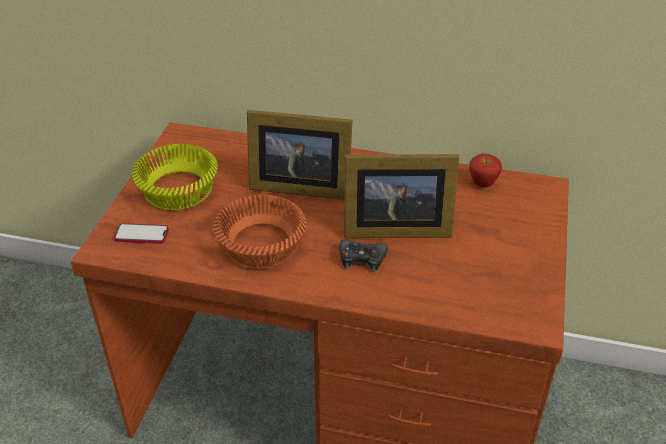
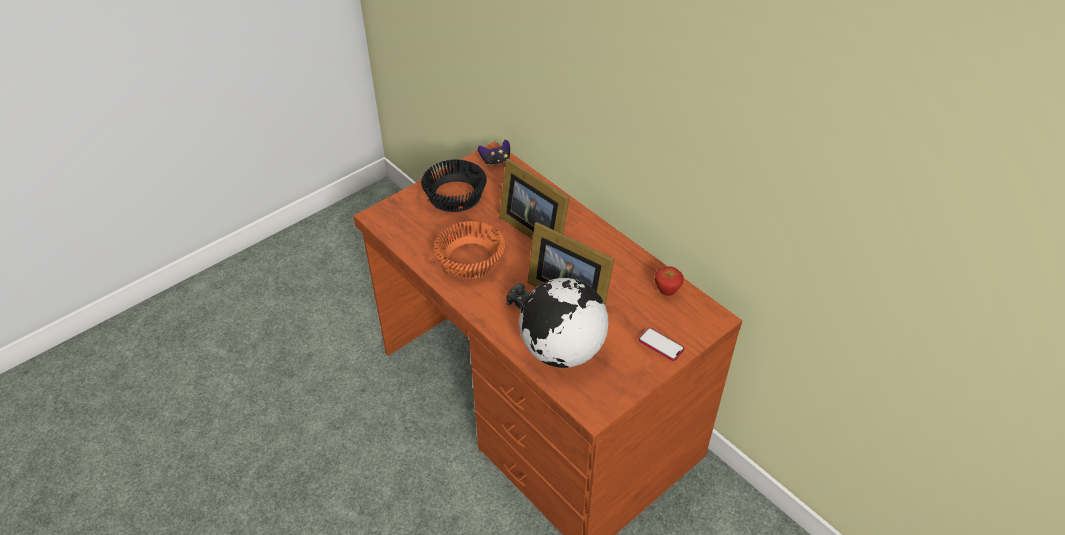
camera: 35 degrees right, 5 degrees up
phone [114,223,169,244] -> phone moved to [639,328,684,361]
yellow bowl [132,144,218,210] -> black bowl [421,159,487,212]
none -> game controller [478,140,510,166]
none -> globe [519,278,609,368]

